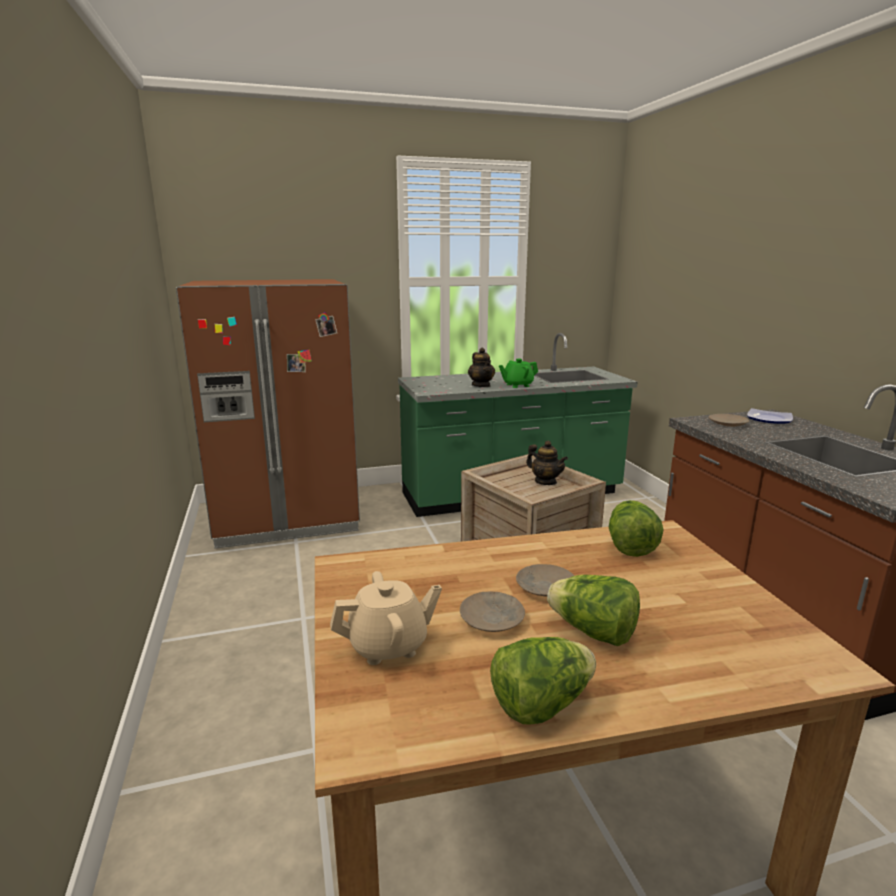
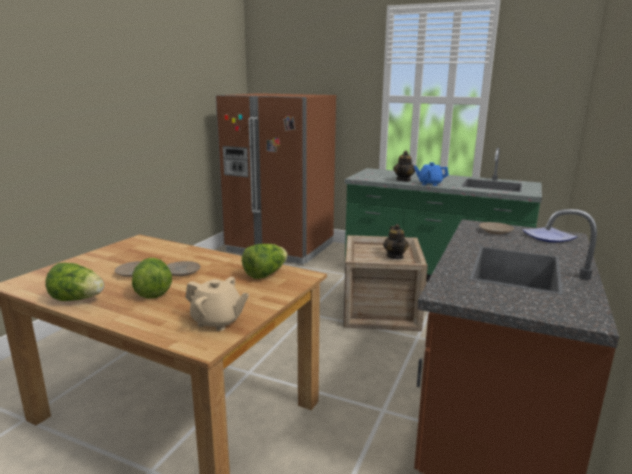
camera: 40 degrees right, 0 degrees up
beige teapot [330,571,442,665] -> beige teapot moved to [185,277,249,331]
green teapot [499,359,538,388] -> blue teapot [414,162,449,186]

